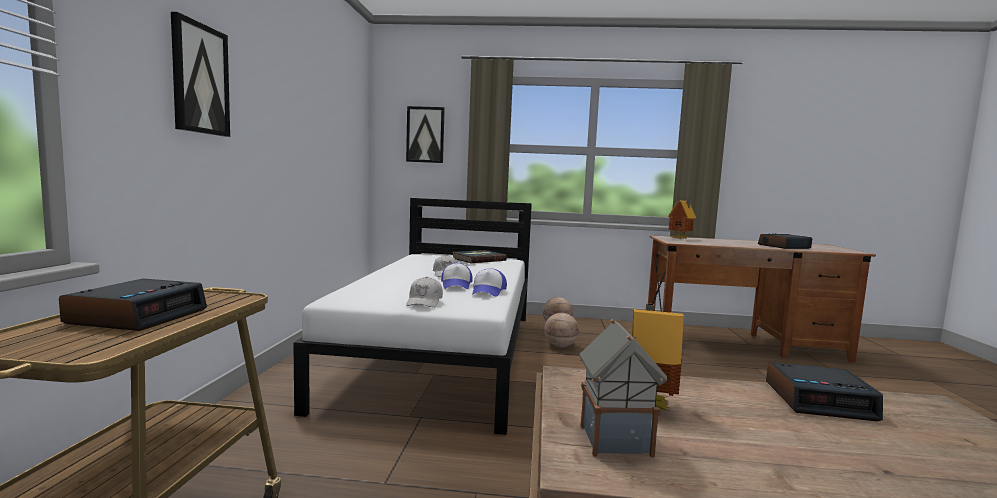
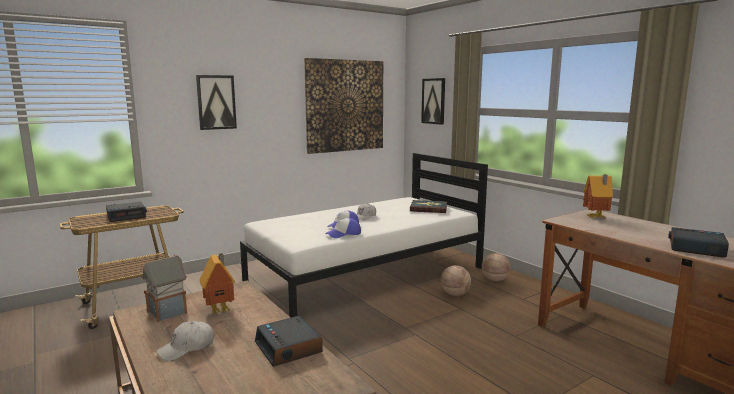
camera: 50 degrees right, 5 degrees up
white cap [406,276,443,307] -> white cap moved to [156,321,214,361]
none -> picture [304,58,383,154]

